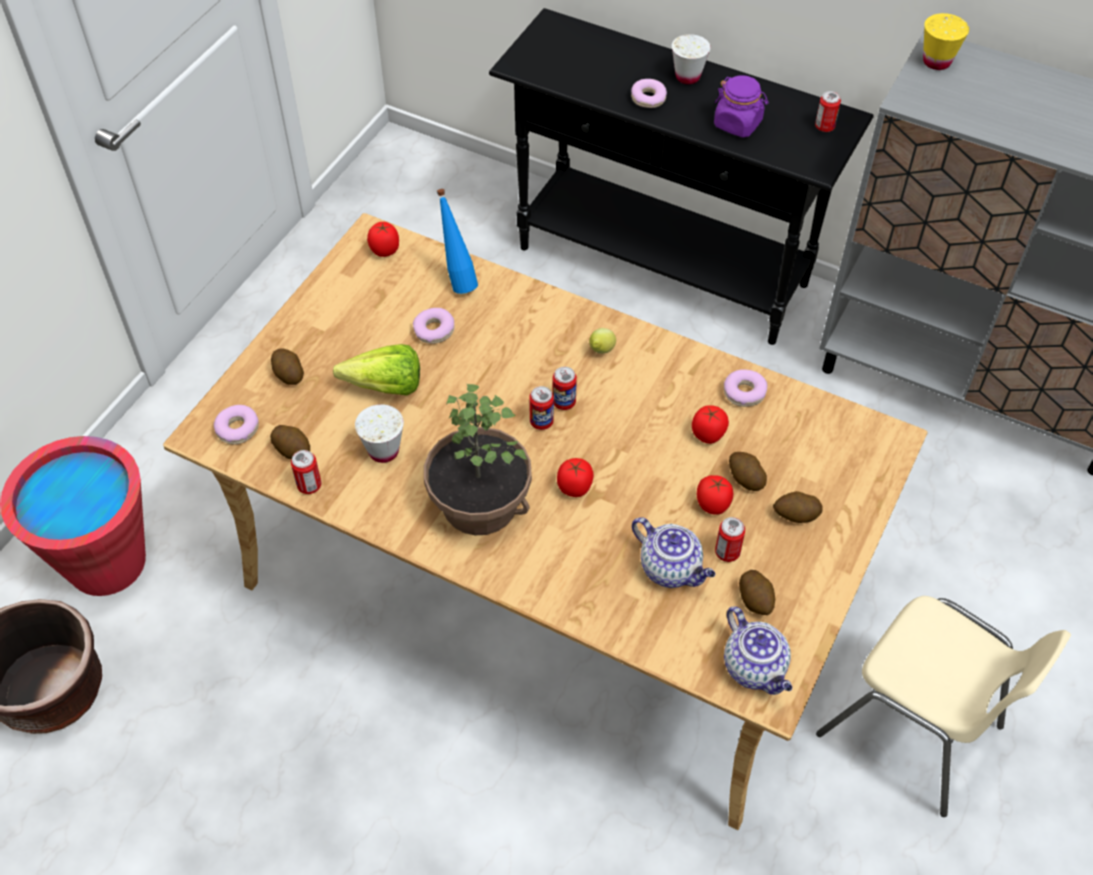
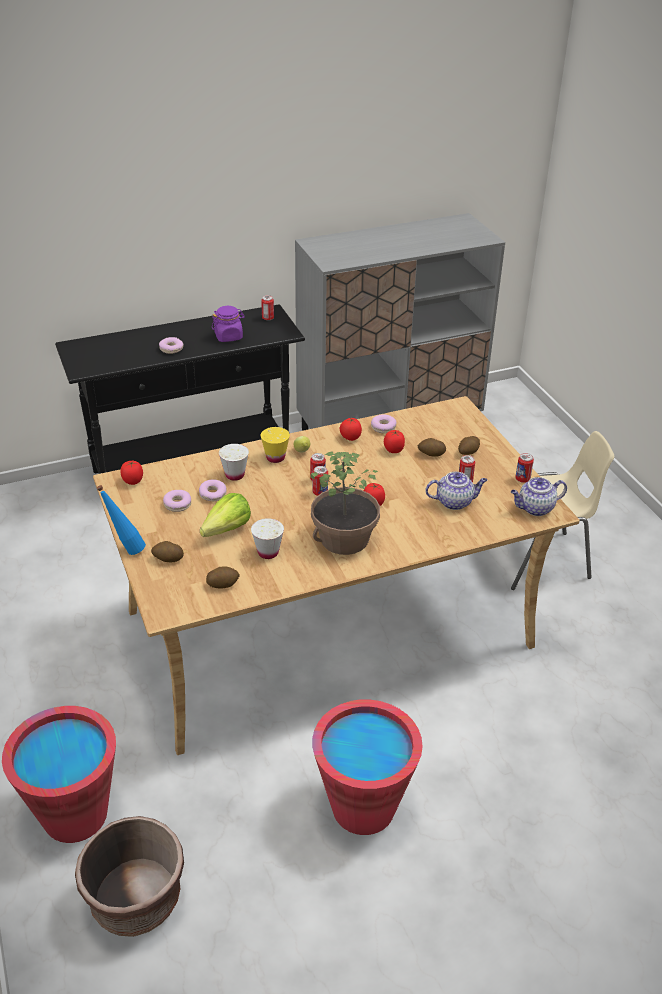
camera: 50 degrees left, 15 degrees down
donut [214,405,259,445] -> donut moved to [163,490,191,512]
can [291,450,321,494] -> can moved to [515,453,534,483]
blue bottle [437,189,478,294] -> blue bottle moved to [97,485,146,555]
white cup [672,34,711,84] -> white cup moved to [219,444,249,481]
tomato [697,475,733,515] -> tomato moved to [340,418,362,441]
teapot [724,606,792,695] -> teapot turned 150 degrees clockwise [511,477,567,516]
potato [739,570,775,615] -> none
yellow cup [923,13,969,70] -> yellow cup moved to [261,427,290,463]
none -> red bucket [312,699,423,835]

